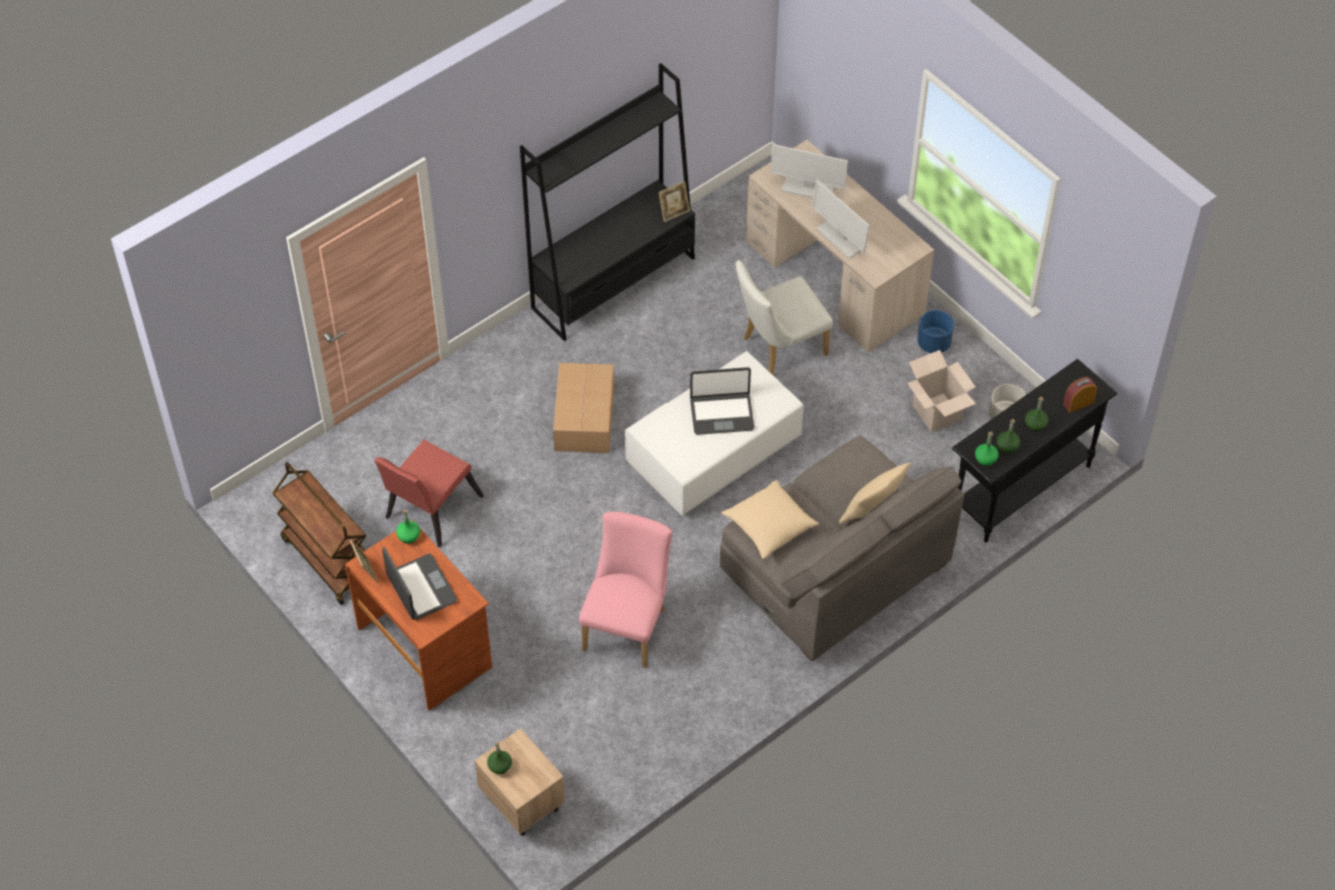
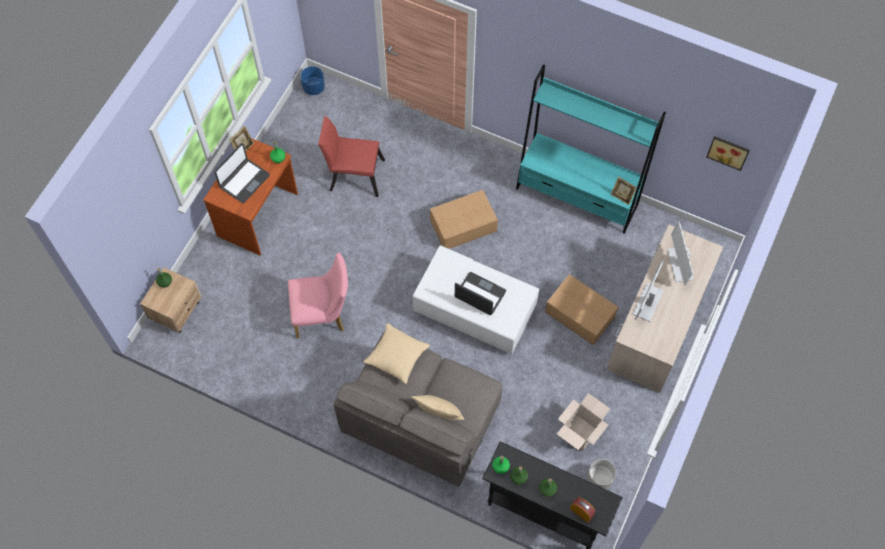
camera: 65 degrees right, 10 degrees up
brown cart [272,462,366,605] -> none
black bookcase [520,63,695,341] -> turquoise bookcase [516,64,666,234]
laptop [690,367,754,435] -> laptop turned 150 degrees clockwise [455,272,506,315]
white chair [736,260,833,375] -> cardboard box [545,274,618,345]
blue planter [917,310,954,353] -> blue planter moved to [301,66,325,95]
none -> picture [706,136,750,171]

